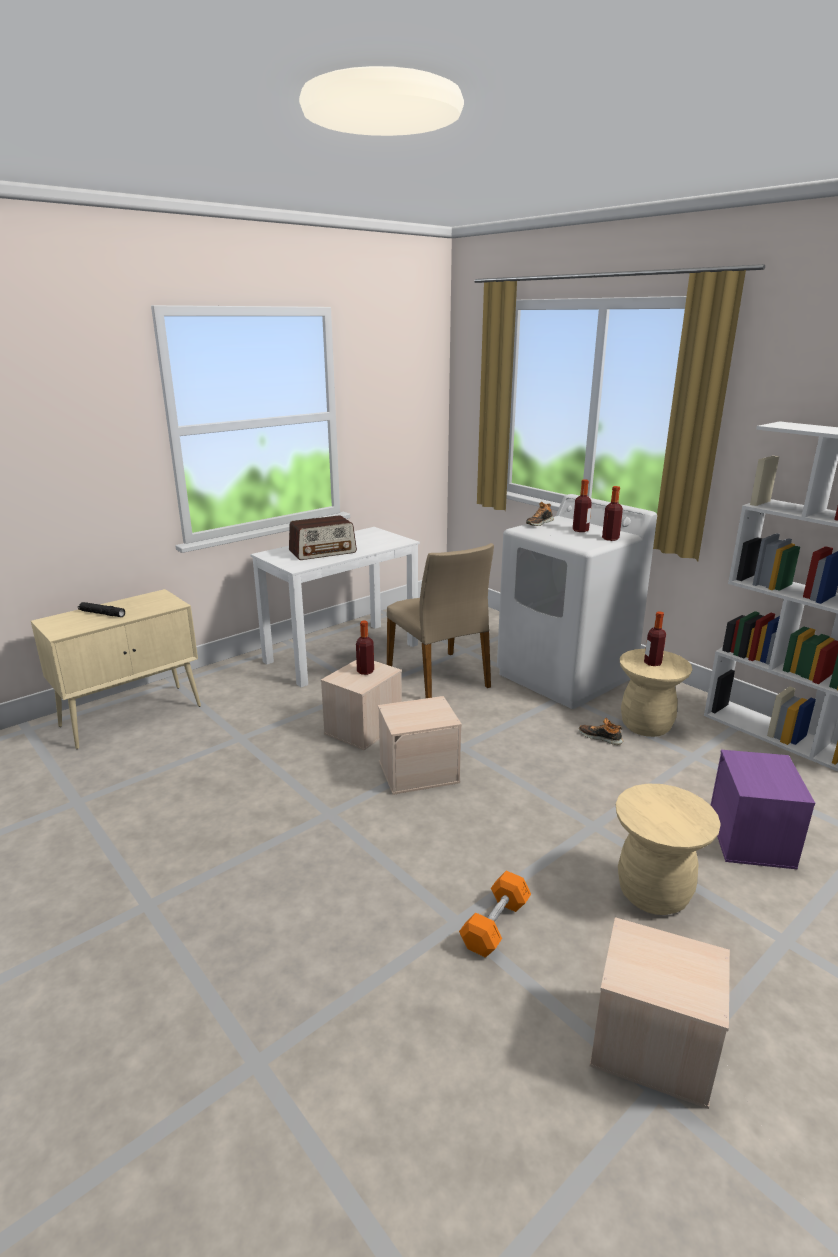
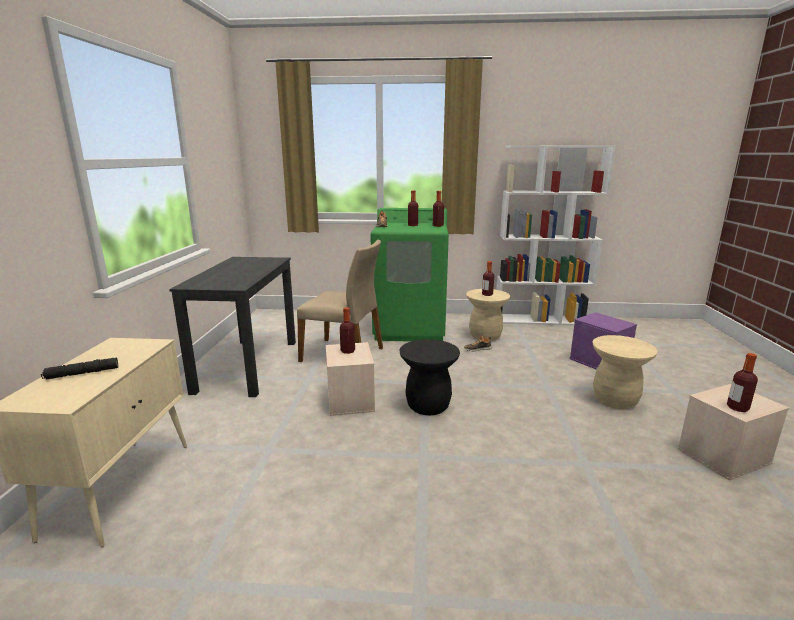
camera: 45 degrees left, 5 degrees down
white desk [250,527,420,687] -> black desk [169,257,296,397]
radio [289,515,357,560] -> none
beige storage box [378,696,462,795] -> black stool [399,339,460,415]
orange dumbbell [459,871,531,958] -> none
white washing machine [497,494,657,709] -> green washing machine [370,208,449,342]
none -> bottle [727,353,758,412]

